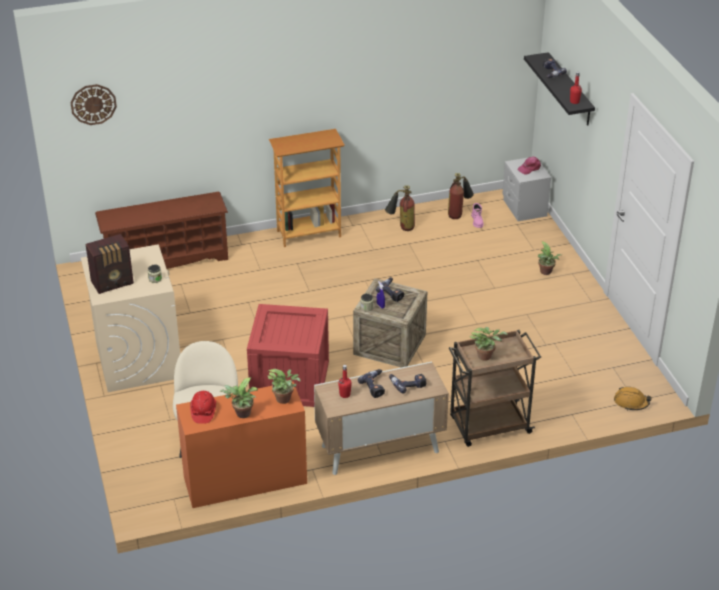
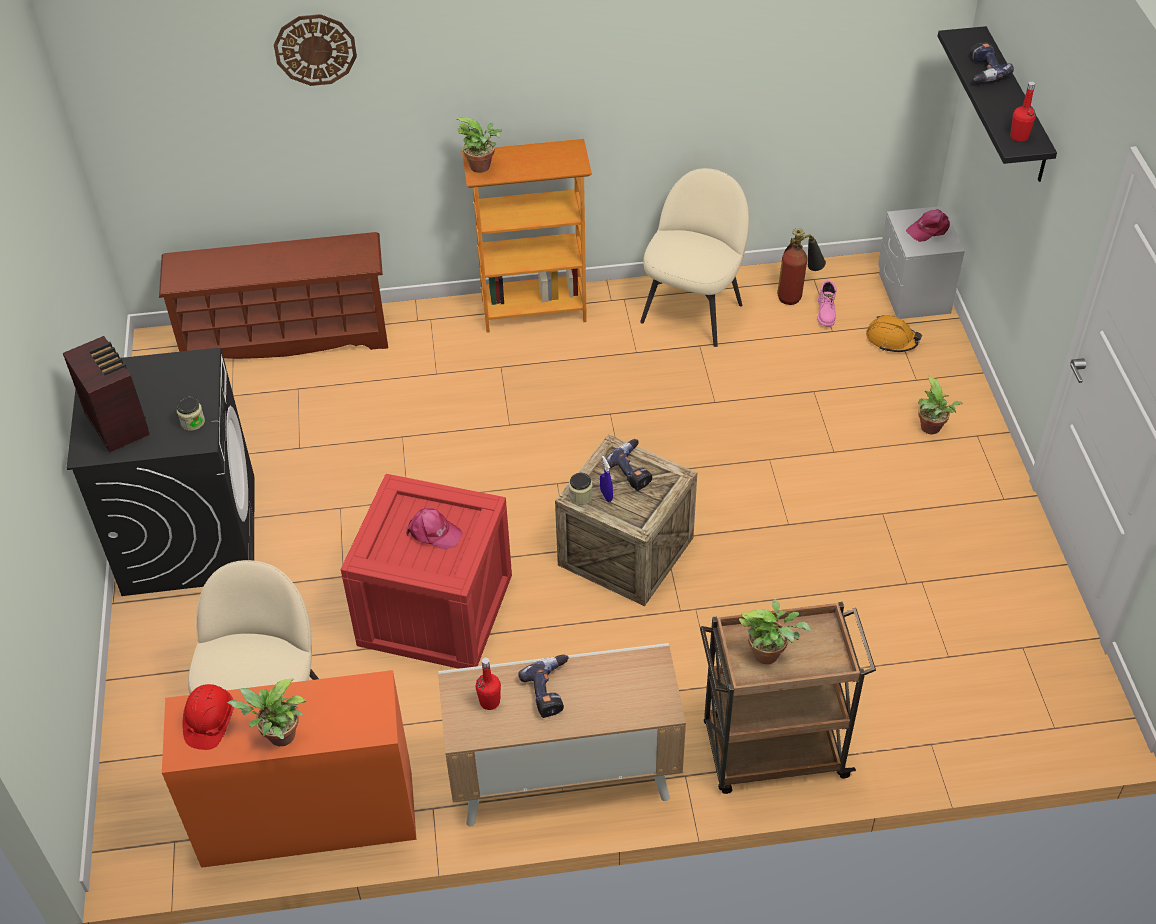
camera: 10 degrees right, 10 degrees up
wall clock [71,84,117,125] -> wall clock moved to [274,14,357,86]
beige washing machine [81,245,180,392] -> black washing machine [67,348,255,596]
radio [85,234,134,294] -> radio turned 105 degrees counterclockwise [63,336,150,452]
potted plant [268,369,301,404] -> potted plant moved to [456,117,502,173]
fire extinguisher [385,185,415,231] -> beige chair [640,168,749,347]
power drill [389,374,426,394] -> none
orange hard hat [614,387,652,410] -> orange hard hat moved to [866,315,922,352]
none -> pink cap [406,508,463,550]

